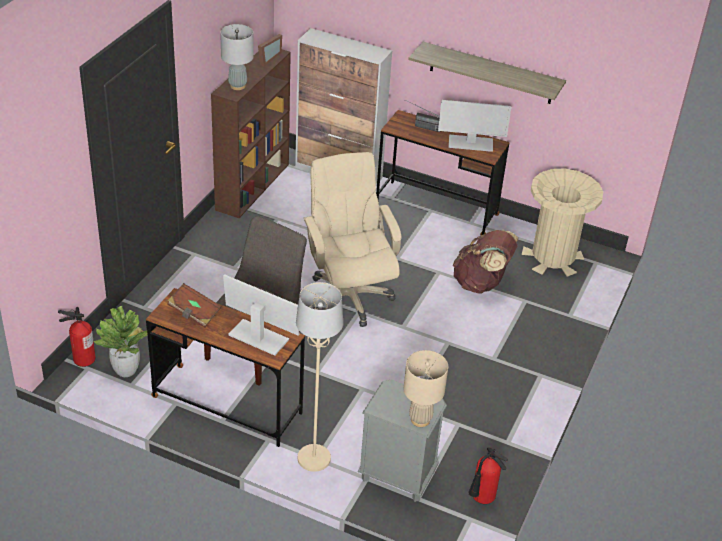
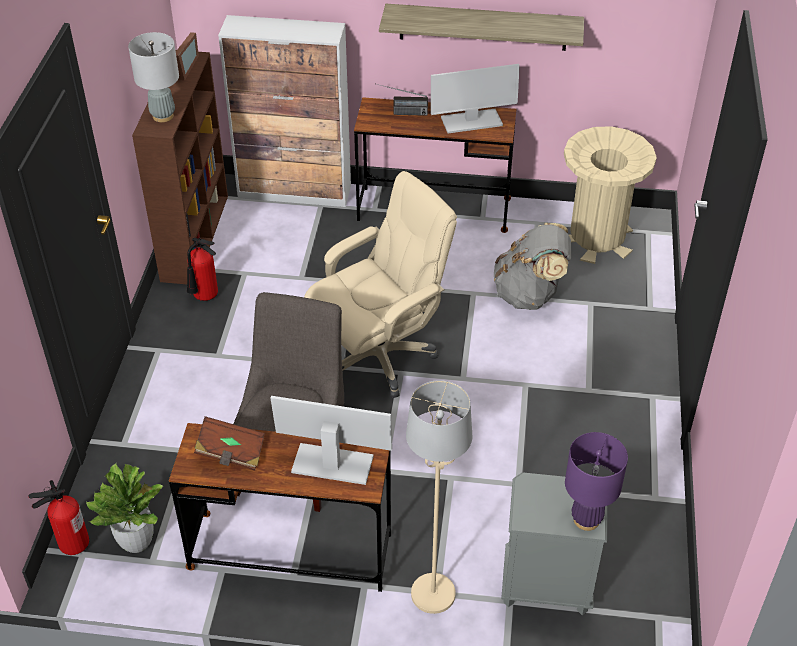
camera: 15 degrees left, 5 degrees up
beige office chair [304,152,402,327] -> beige office chair turned 90 degrees clockwise [304,171,457,398]
beige table lamp [404,350,448,427] -> purple table lamp [565,432,628,531]
brown backpack [453,230,518,294] -> grey backpack [494,223,571,310]
fire extinguisher [468,447,508,504] -> fire extinguisher moved to [187,237,218,301]

